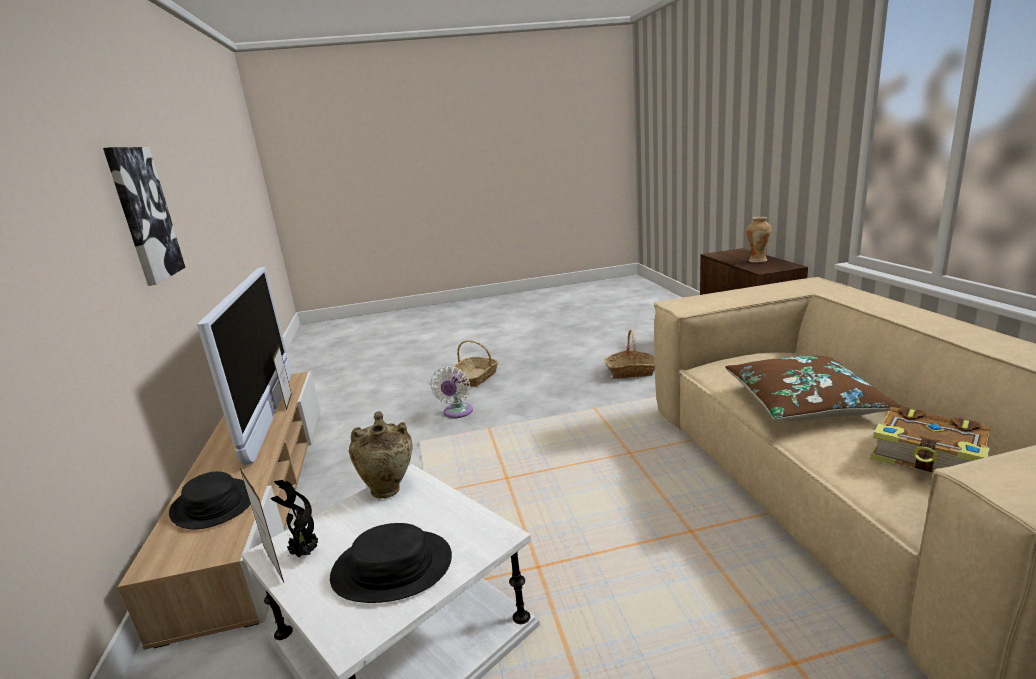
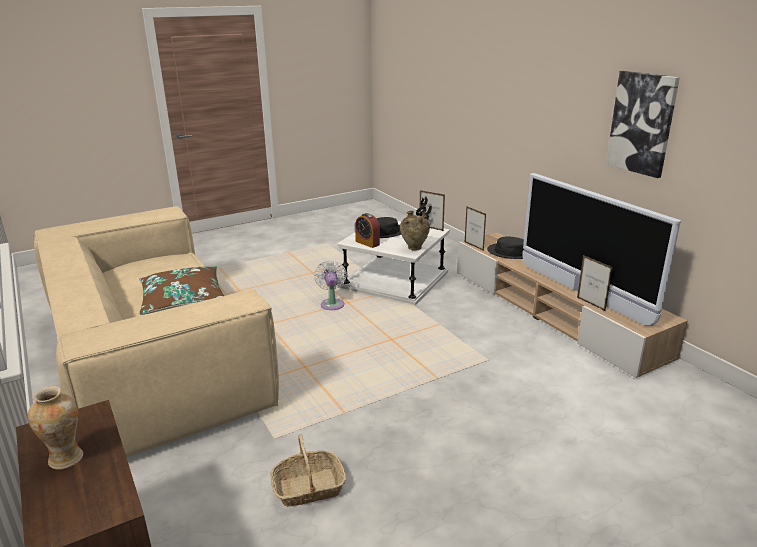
camera: 160 degrees right, 5 degrees up
white fan [430,366,473,418] -> white fan moved to [314,260,346,310]
basket [453,340,498,387] -> none
book [870,406,991,472] -> none
none -> alarm clock [355,213,380,248]
none -> picture frame [465,206,486,251]

